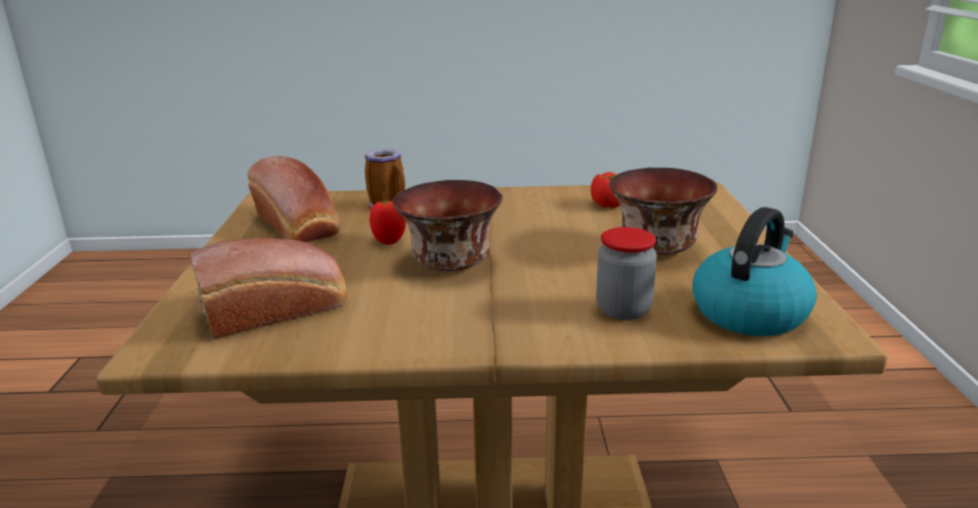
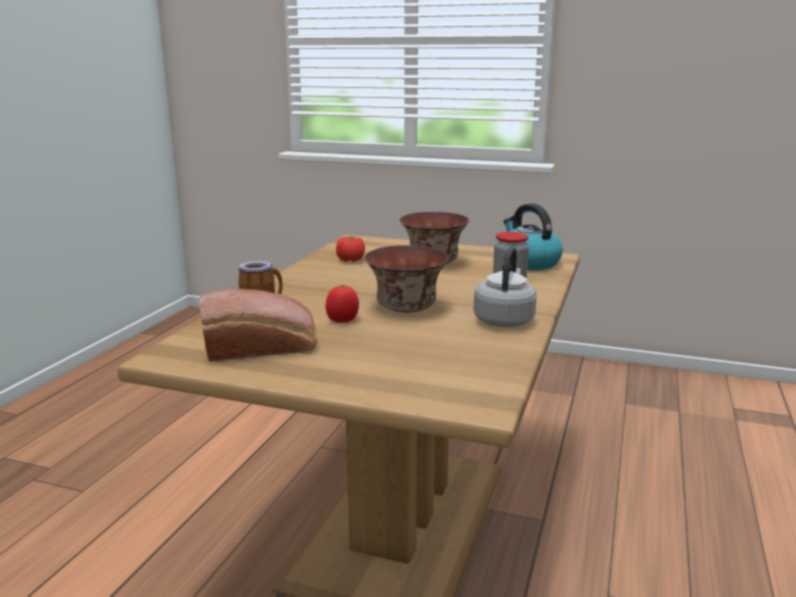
camera: 70 degrees left, 5 degrees down
bread [189,238,347,339] -> none
none -> grey kettle [474,246,537,327]

